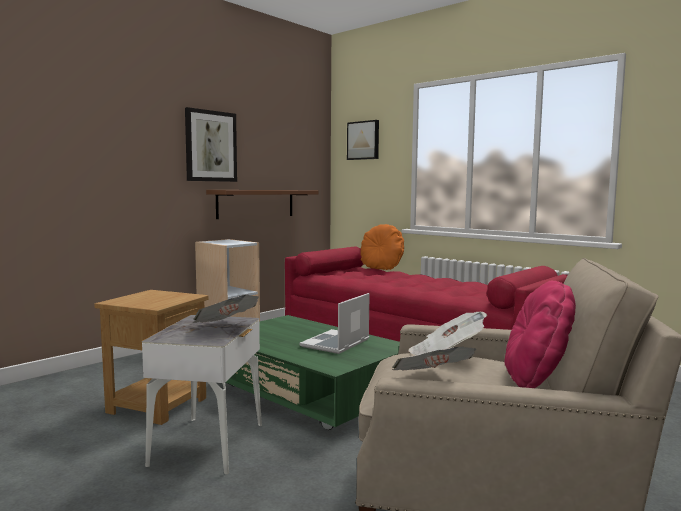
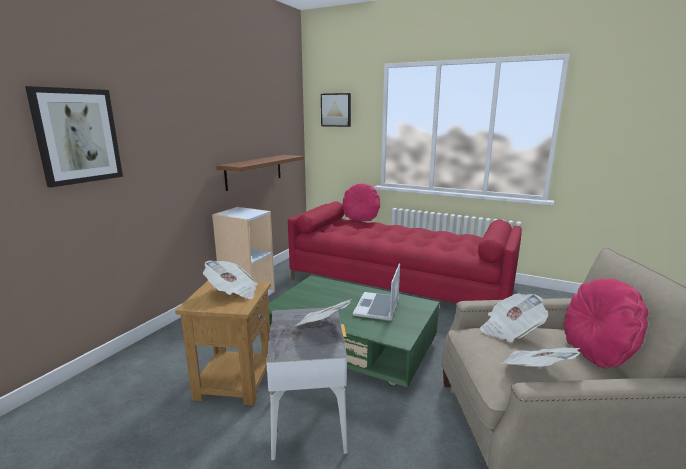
camera: 15 degrees left, 10 degrees up
picture [185,107,237,182] -> picture moved to [25,86,123,188]
orange pillow [361,224,404,270] -> pink pillow [343,184,380,221]
none -> newspaper [203,260,258,299]

